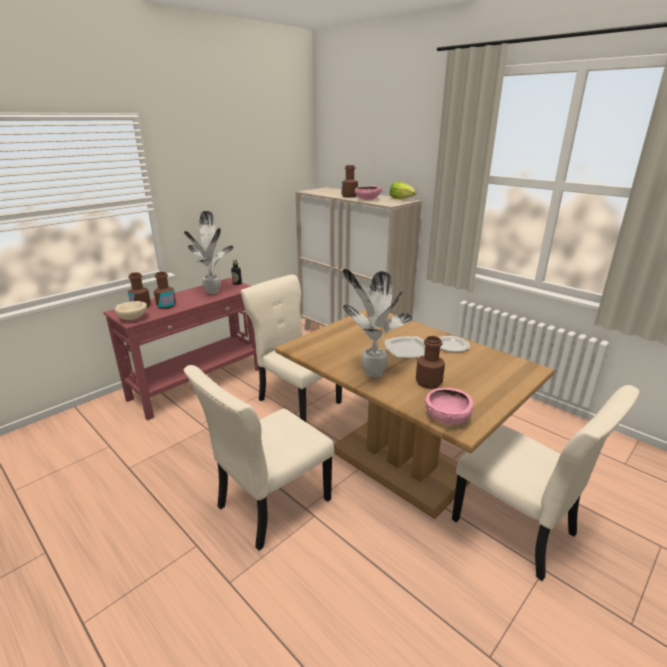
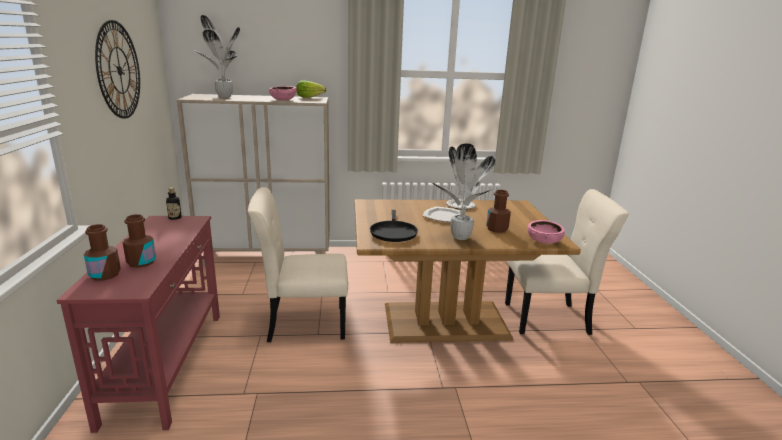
camera: 50 degrees left, 5 degrees down
beige bowl [115,301,147,320] -> none
beige chair [183,365,334,551] -> none
potted plant [184,211,234,294] -> potted plant moved to [195,15,240,98]
brown bottle [342,165,358,198] -> none
none -> wall clock [95,20,140,119]
none -> black frying pan [370,210,418,242]

